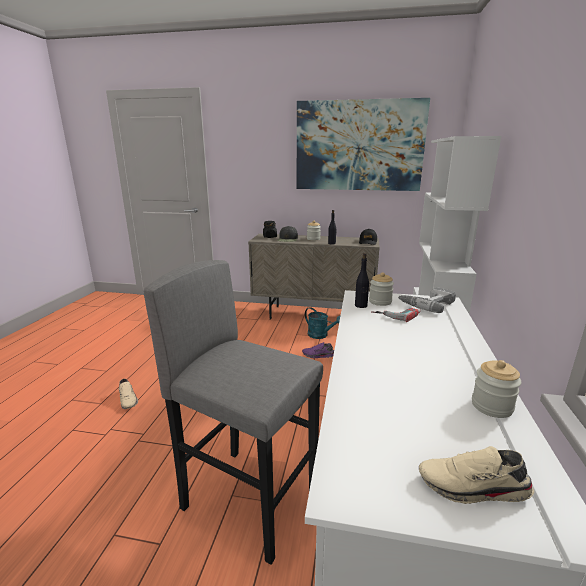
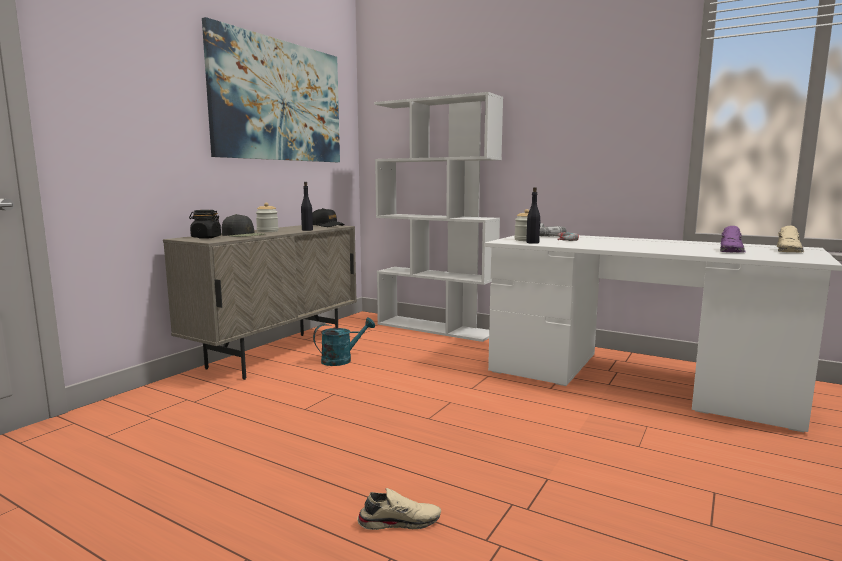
camera: 70 degrees left, 10 degrees down
grey stool [143,260,323,565] -> none
purple shoe [302,342,334,358] -> purple shoe moved to [720,226,746,253]
jar [472,360,521,418] -> none

